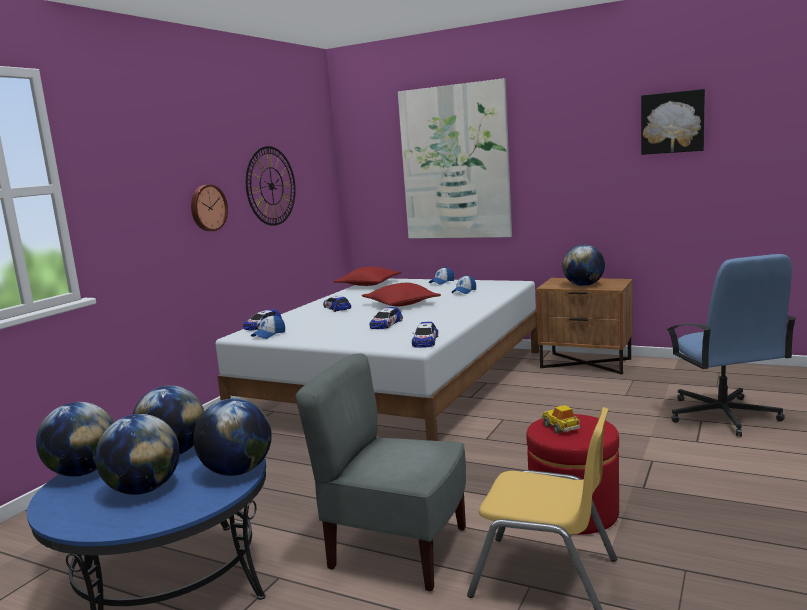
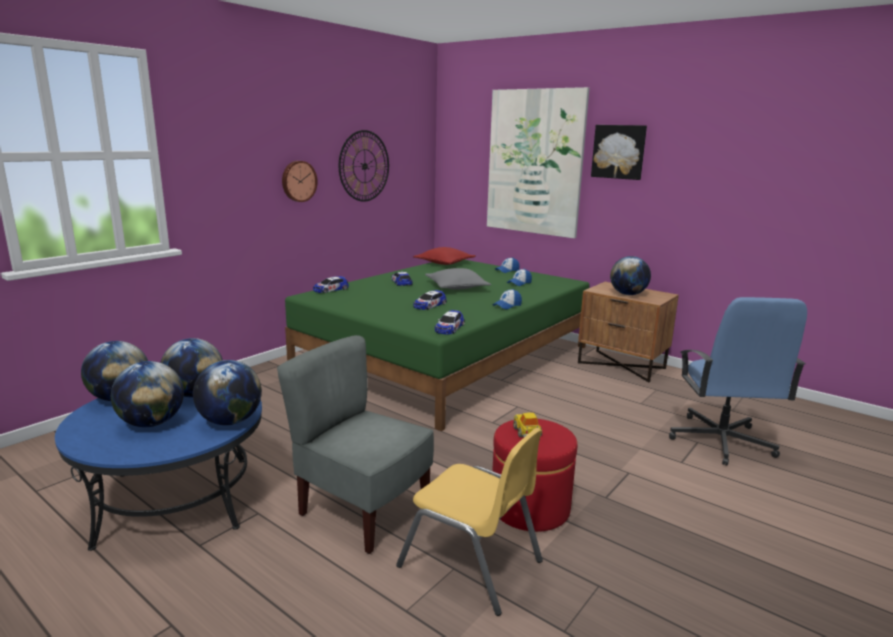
camera: 10 degrees right, 5 degrees up
white bed [215,279,539,441] -> green bed [285,260,590,431]
cap [251,315,285,339] -> cap moved to [492,289,522,310]
red pillow [362,283,441,306] -> grey pillow [425,268,491,290]
picture [641,89,705,155] -> picture moved to [591,125,647,180]

